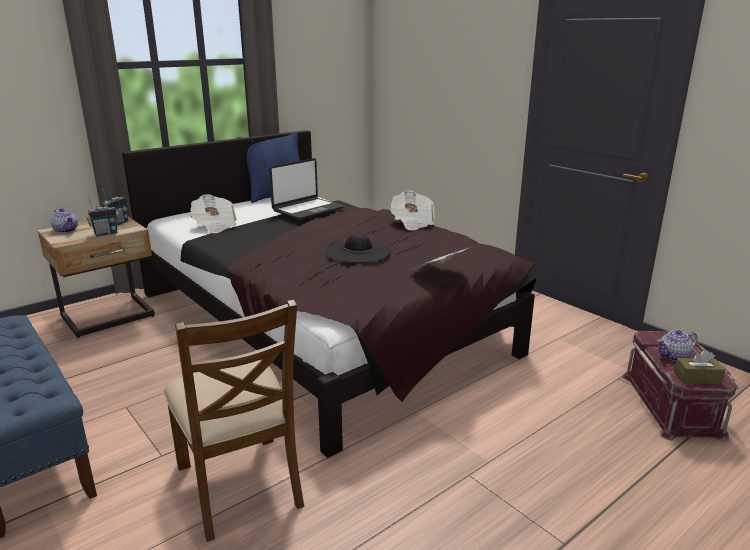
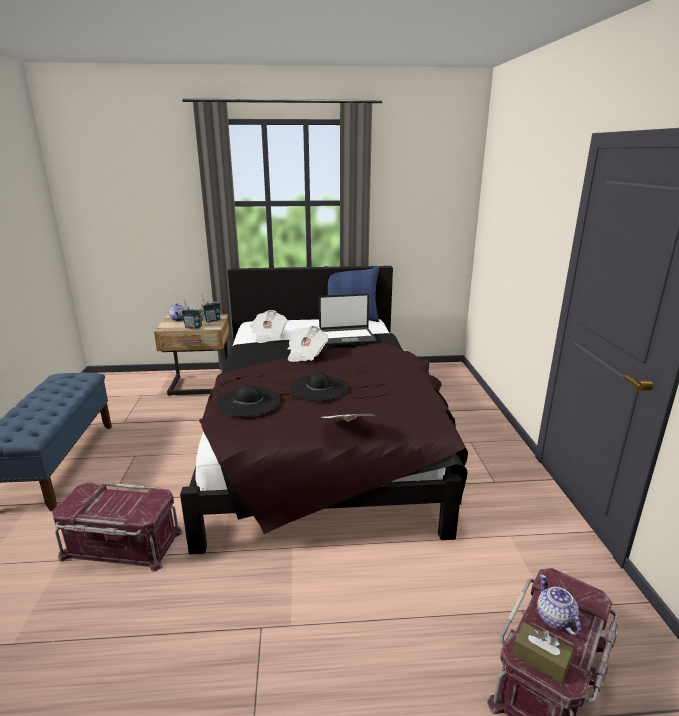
camera: 35 degrees right, 0 degrees up
brown chair [164,299,304,542] -> red storage box [52,482,183,572]
newspaper [390,190,435,230] -> newspaper moved to [287,326,328,362]
teapot [657,330,698,361] -> teapot turned 60 degrees clockwise [537,574,581,636]
none -> black hat [217,384,280,417]

